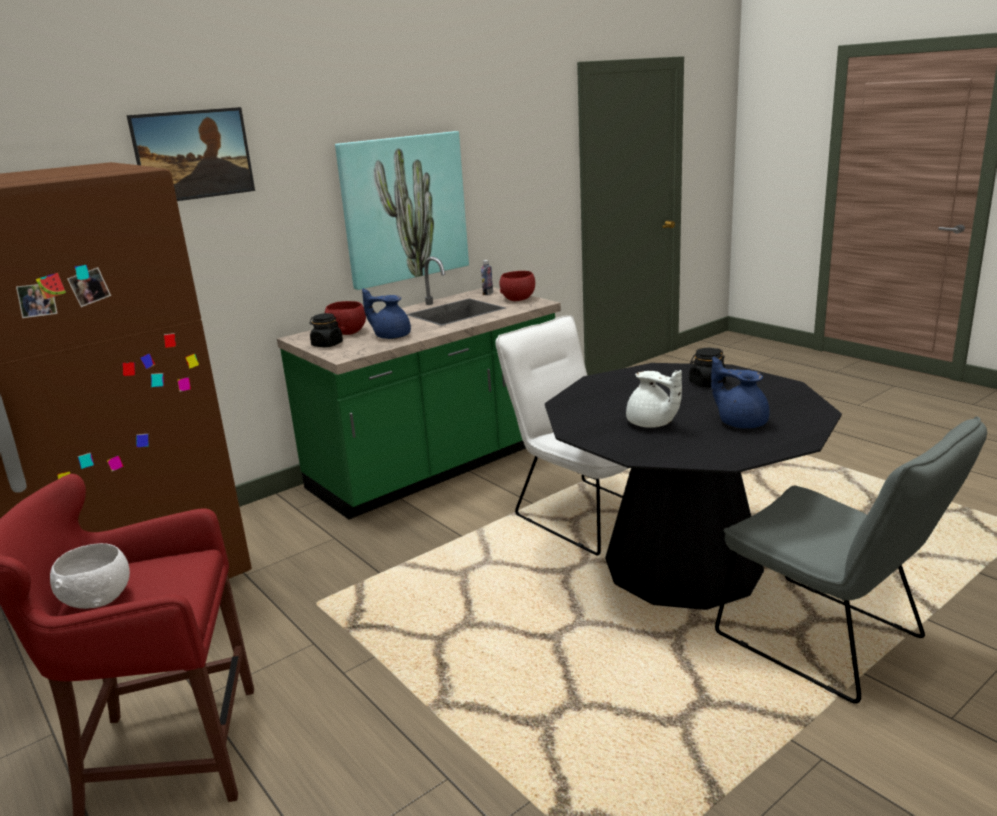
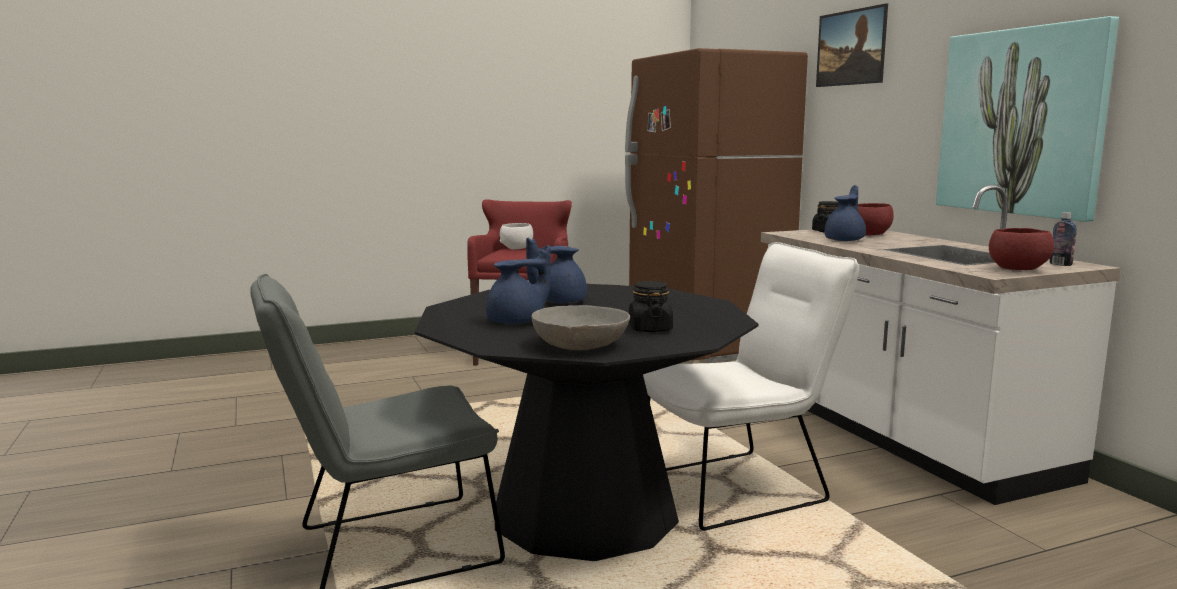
camera: 105 degrees right, 10 degrees down
green counter [277,256,561,520] -> white counter [761,185,1121,505]
white teapot [626,370,682,428] -> blue teapot [526,238,587,304]
none -> grey bowl [531,305,630,350]

